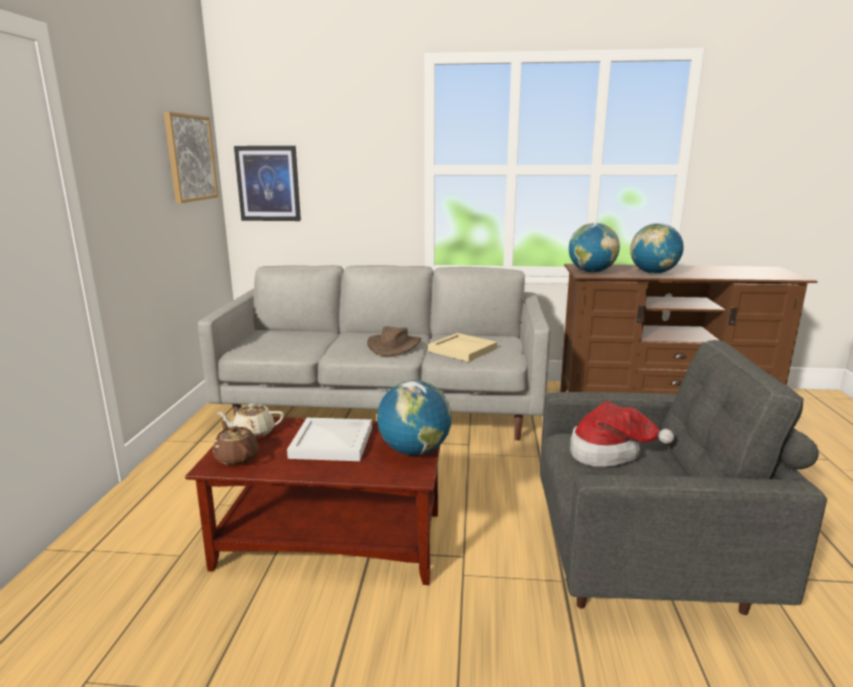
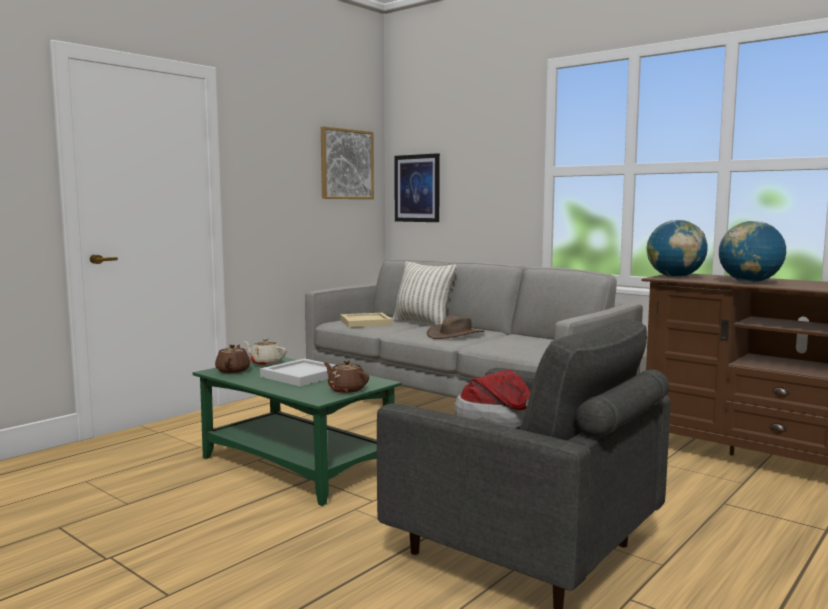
camera: 35 degrees right, 10 degrees down
brown coffee table [185,417,440,585] -> green coffee table [193,357,402,506]
globe [377,380,452,455] -> brown teapot [324,360,369,393]
beige tray [428,333,497,362] -> beige tray moved to [341,313,393,328]
none -> pillow [392,261,457,325]

